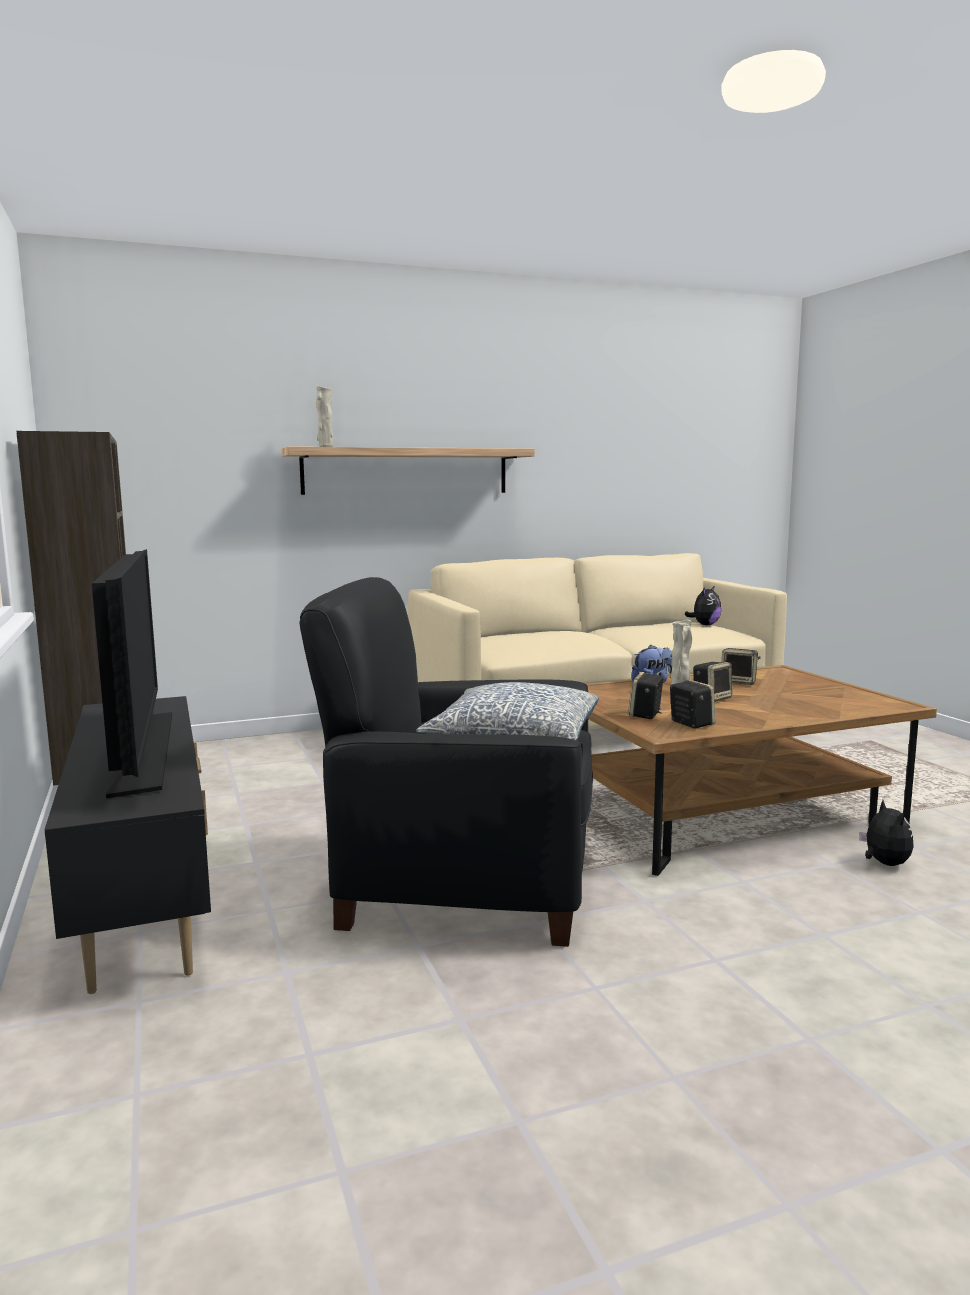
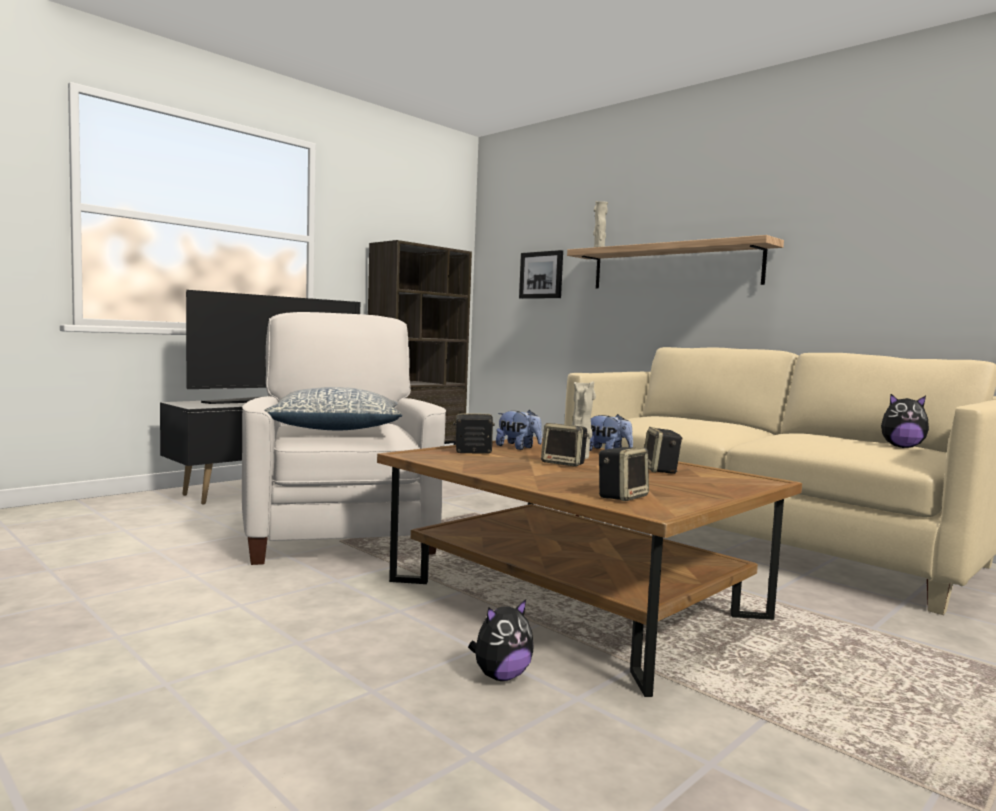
camera: 65 degrees right, 5 degrees down
black armchair [299,577,593,947] -> white armchair [242,312,446,565]
speaker [670,680,715,729] -> speaker moved to [599,447,649,501]
none -> plush toy [496,410,542,450]
none -> picture [519,250,563,299]

